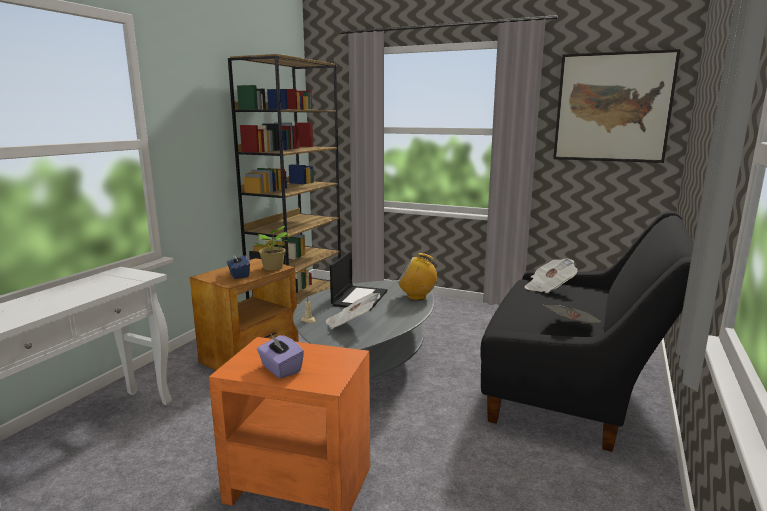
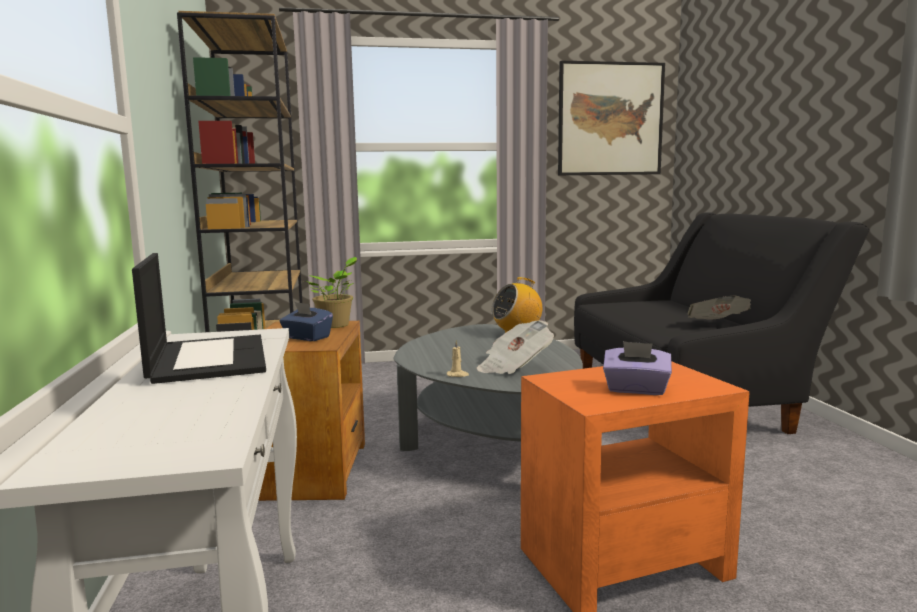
camera: 35 degrees left, 5 degrees down
laptop [330,251,387,310] -> laptop moved to [132,253,266,384]
newspaper [524,259,578,293] -> none

